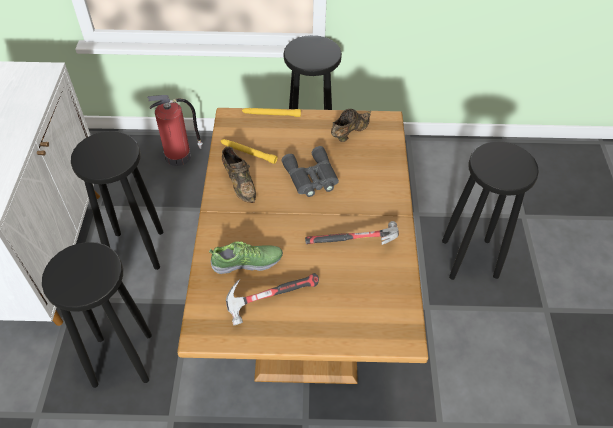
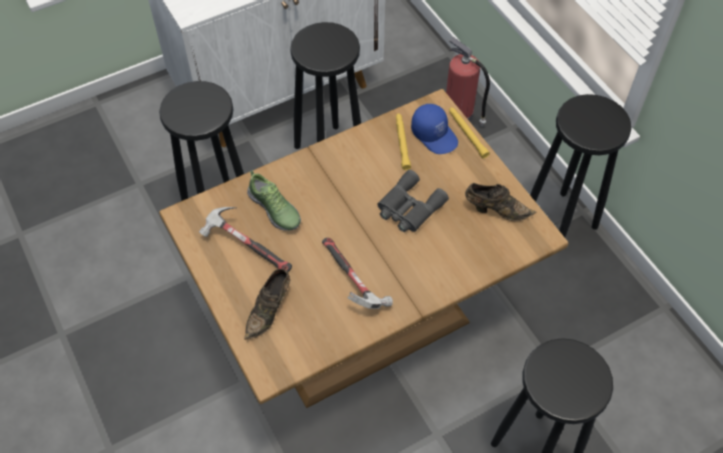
camera: 60 degrees right, 5 degrees up
brown shoe [222,146,256,203] -> brown shoe moved to [244,269,290,340]
none -> blue cap [411,104,458,154]

